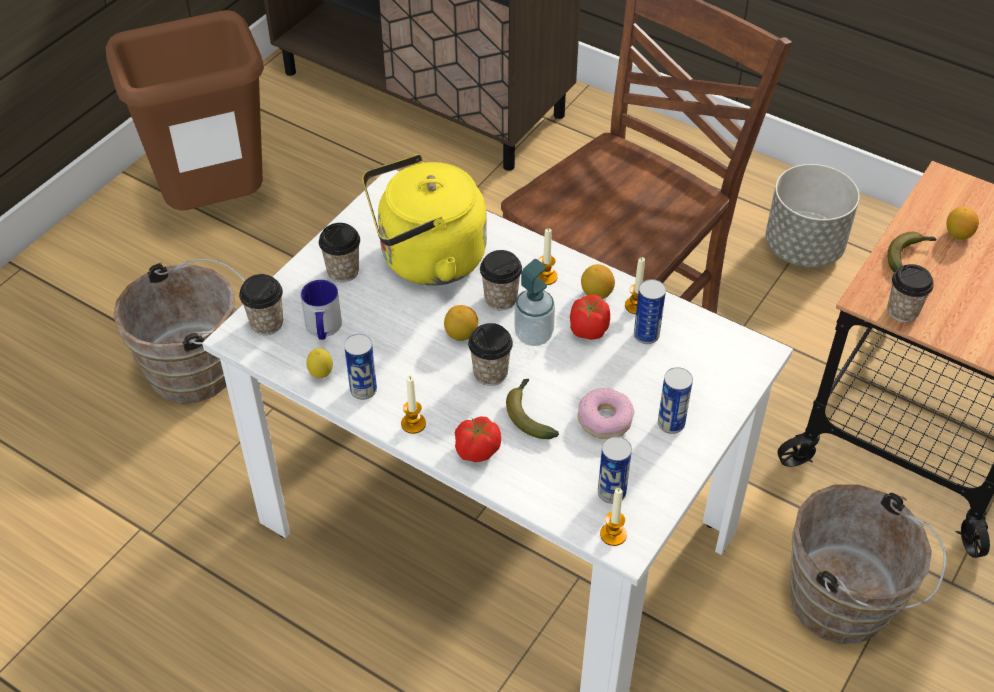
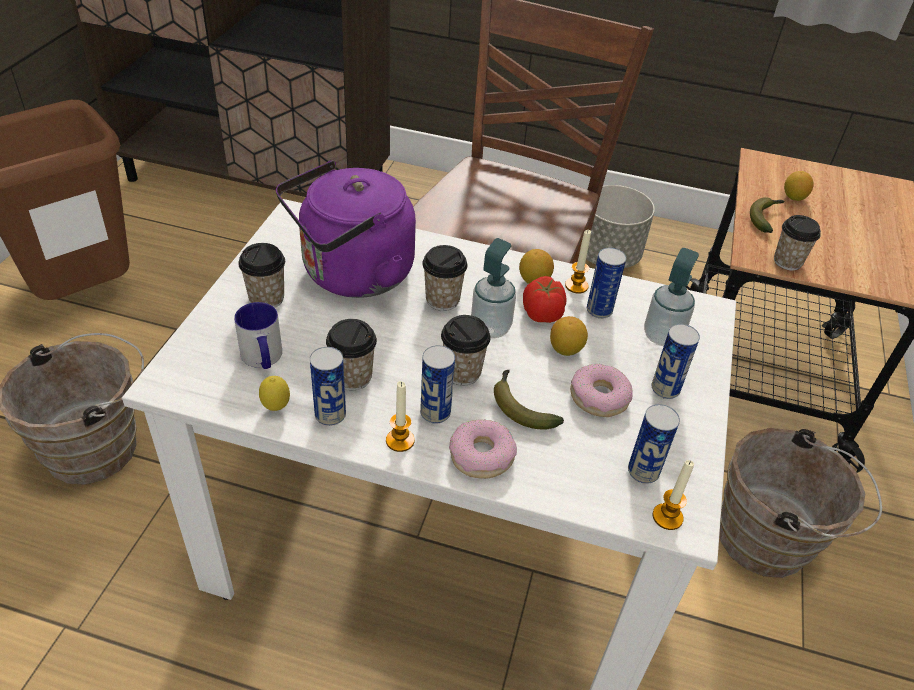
camera: 20 degrees left, 5 degrees down
cup [239,274,283,335] -> cup moved to [326,319,377,390]
yellow kettle [362,154,487,286] -> purple kettle [276,160,416,298]
lemon [444,305,478,341] -> lemon moved to [550,316,588,356]
tomato [455,417,501,462] -> donut [449,420,517,479]
candle [538,228,558,285] -> none
none -> can [420,345,455,423]
none -> soap dispenser [644,248,699,346]

